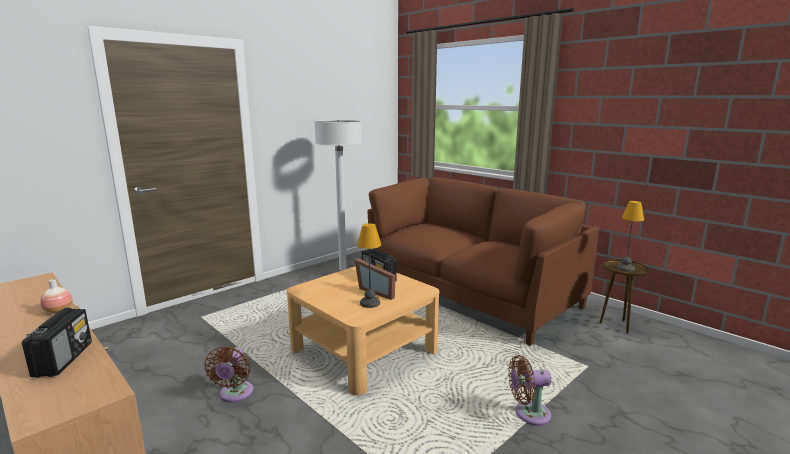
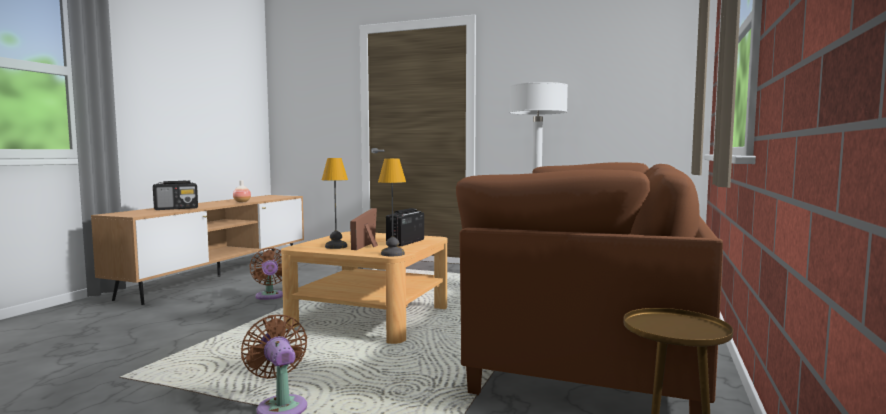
camera: 65 degrees right, 10 degrees down
brown fan [204,346,253,402] -> brown fan turned 90 degrees counterclockwise [249,248,283,300]
table lamp [616,201,644,272] -> table lamp moved to [378,158,406,256]

